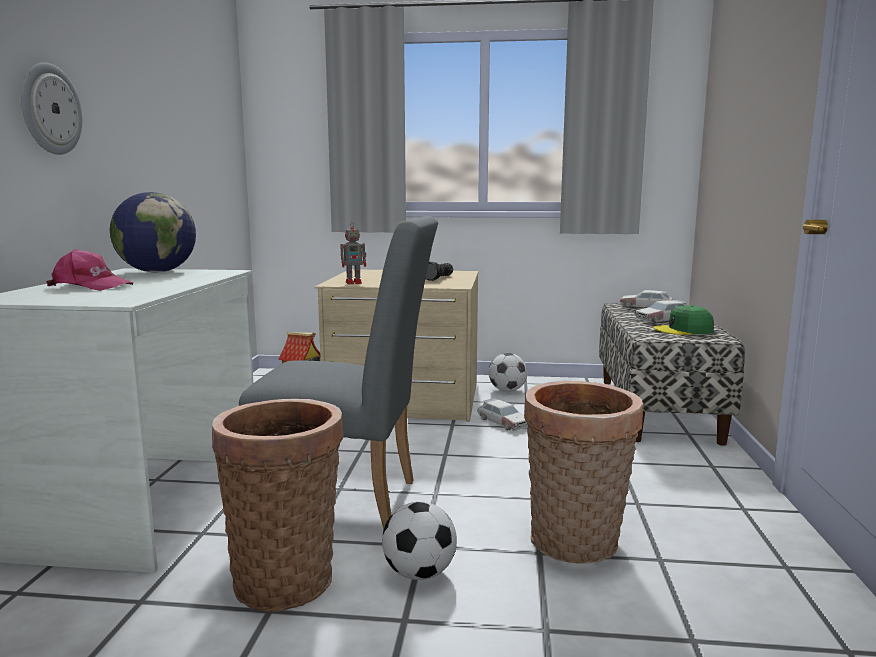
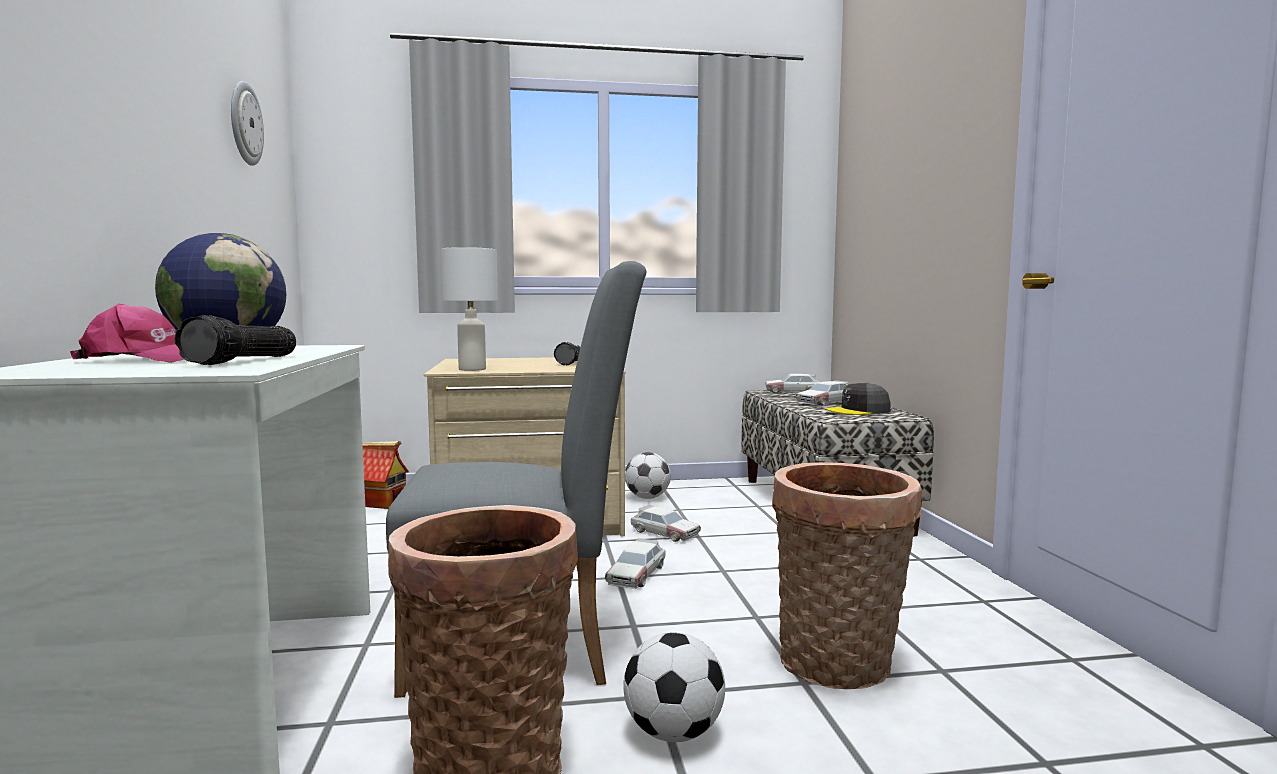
camera: 15 degrees left, 5 degrees down
wall clock [21,62,83,155] -> wall clock moved to [231,81,264,166]
toy robot [340,222,366,284] -> white table lamp [441,247,498,371]
green cap [654,305,714,335] -> grey cap [826,382,891,415]
none -> flashlight [175,315,296,365]
none -> toy car [605,538,665,589]

